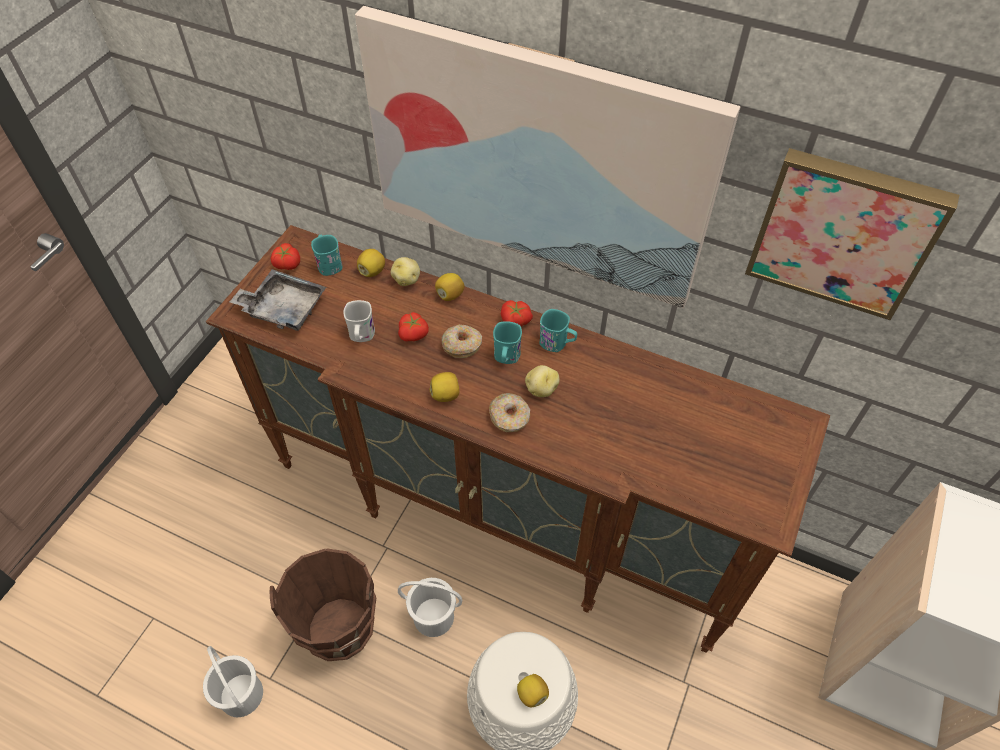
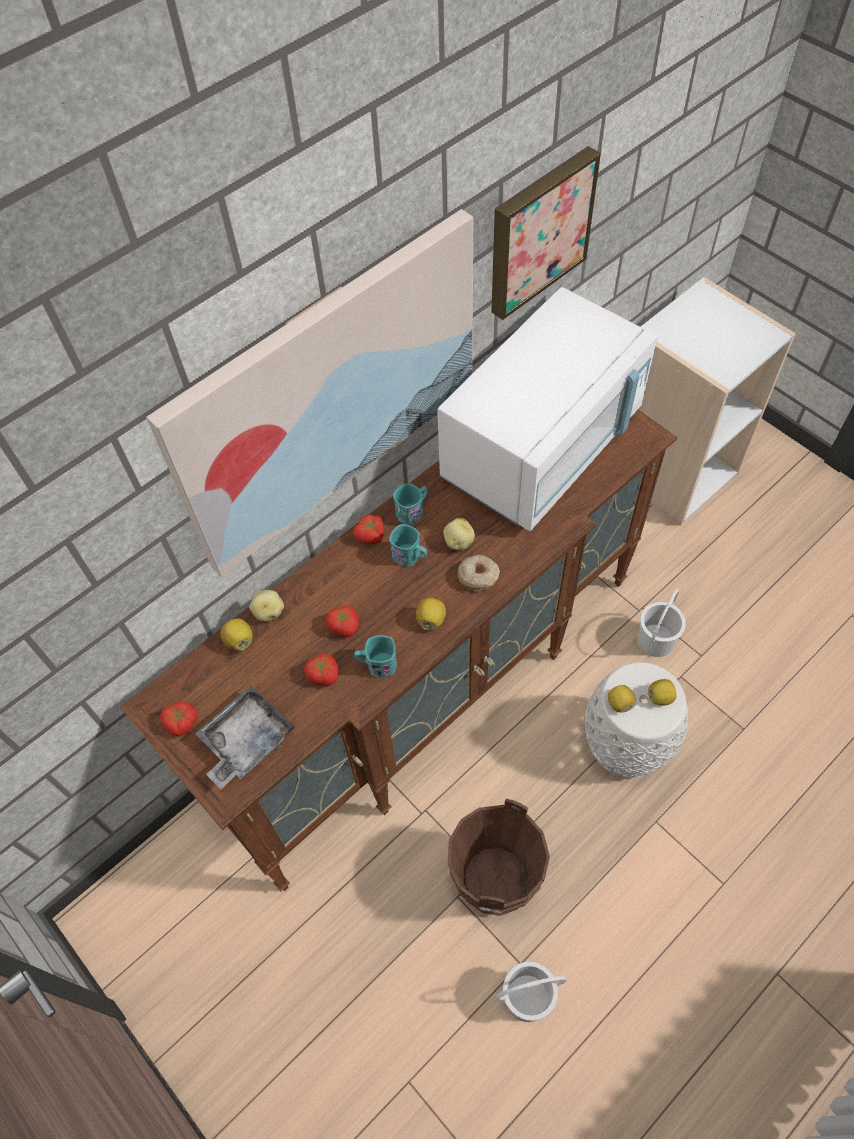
camera: 65 degrees left, 5 degrees up
turquoise mug [311,235,342,276] -> turquoise mug moved to [354,635,397,677]
white mug [343,300,375,342] -> tomato [303,653,339,686]
white bucket [398,578,462,637] -> white bucket moved to [637,588,686,657]
lemon [435,273,465,301] -> lemon moved to [608,685,636,713]
donut [441,324,482,358] -> none
none -> white microwave [437,287,658,531]

